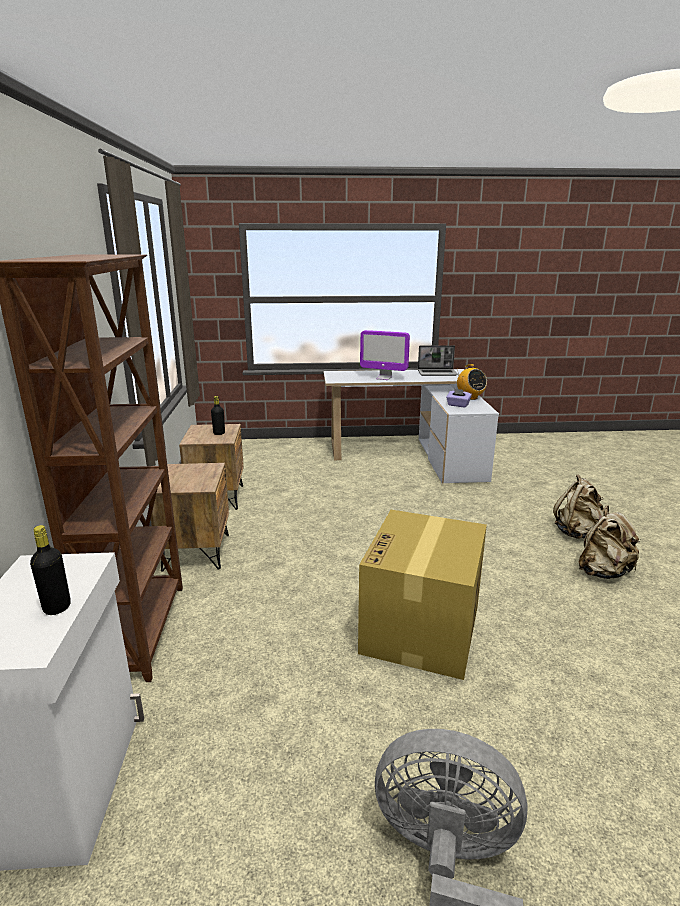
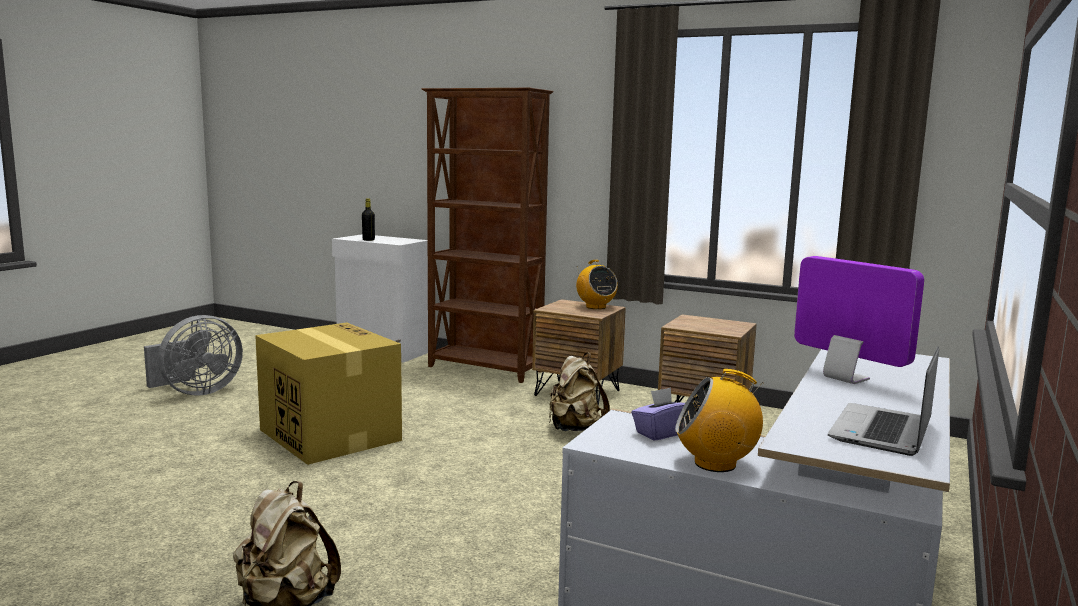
camera: 120 degrees right, 10 degrees down
black bottle [211,396,225,435] -> none
monitor [360,330,410,380] -> monitor turned 90 degrees clockwise [794,256,924,384]
beige backpack [579,505,641,579] -> beige backpack moved to [549,353,610,431]
none -> radio [576,260,618,309]

